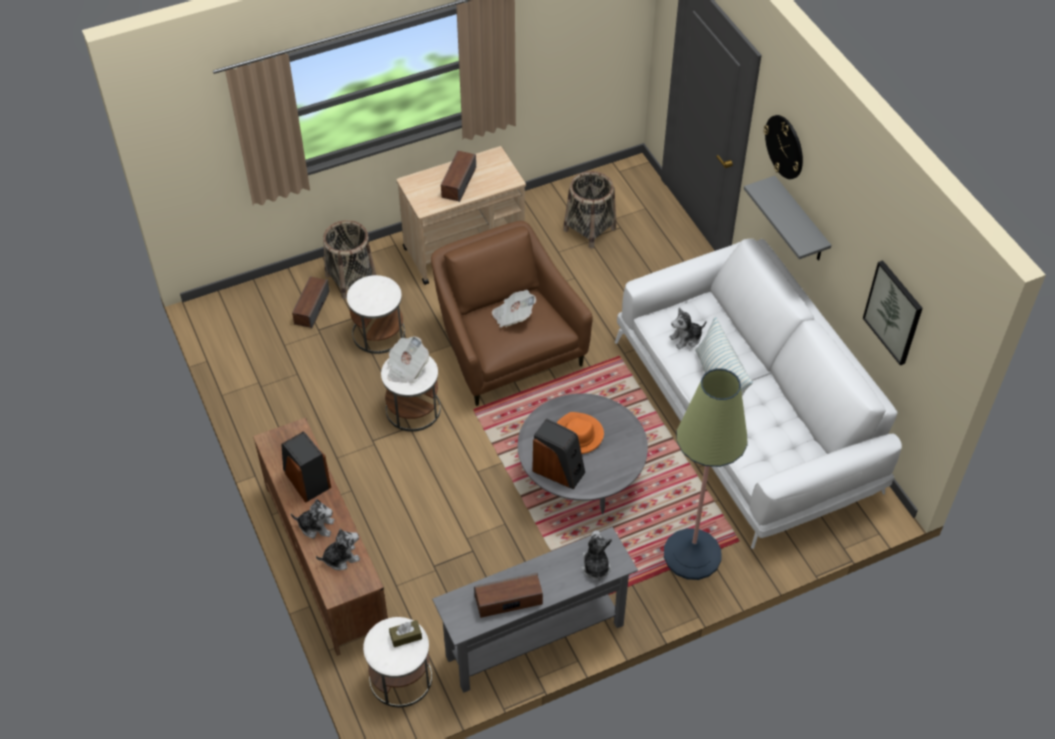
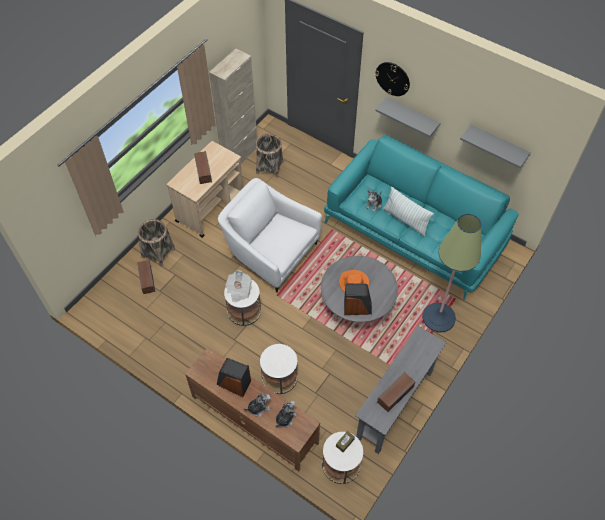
camera: 30 degrees left, 5 degrees up
white side table [347,275,405,354] -> white side table moved to [260,344,297,394]
brown armchair [431,221,593,406] -> white armchair [218,178,322,292]
newspaper [492,290,536,328] -> none
plush toy [581,530,612,581] -> none
white sofa [615,239,902,549] -> turquoise sofa [324,135,519,300]
picture [863,260,923,365] -> grey shelf [460,125,531,168]
none -> beige cabinet [209,49,257,163]

